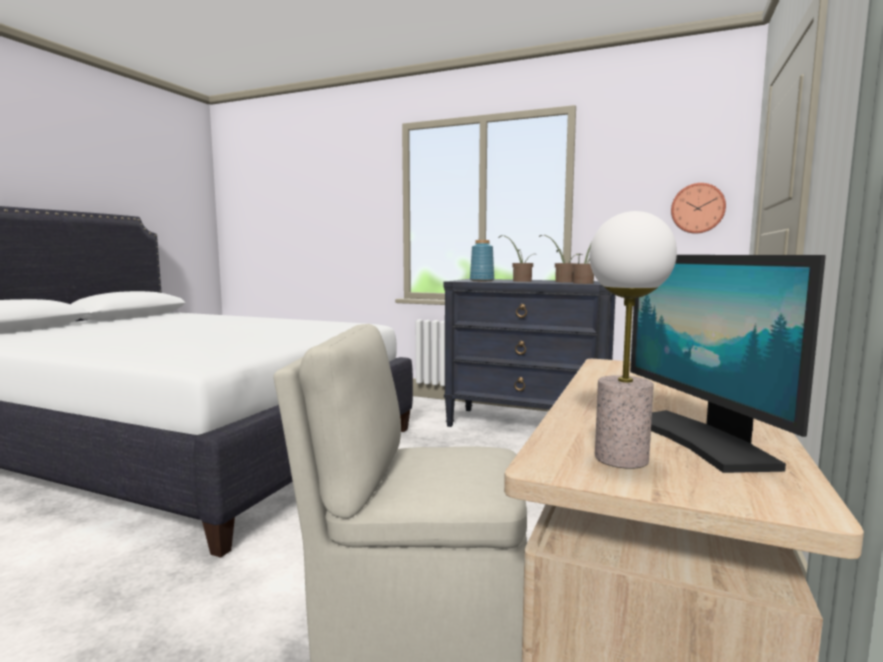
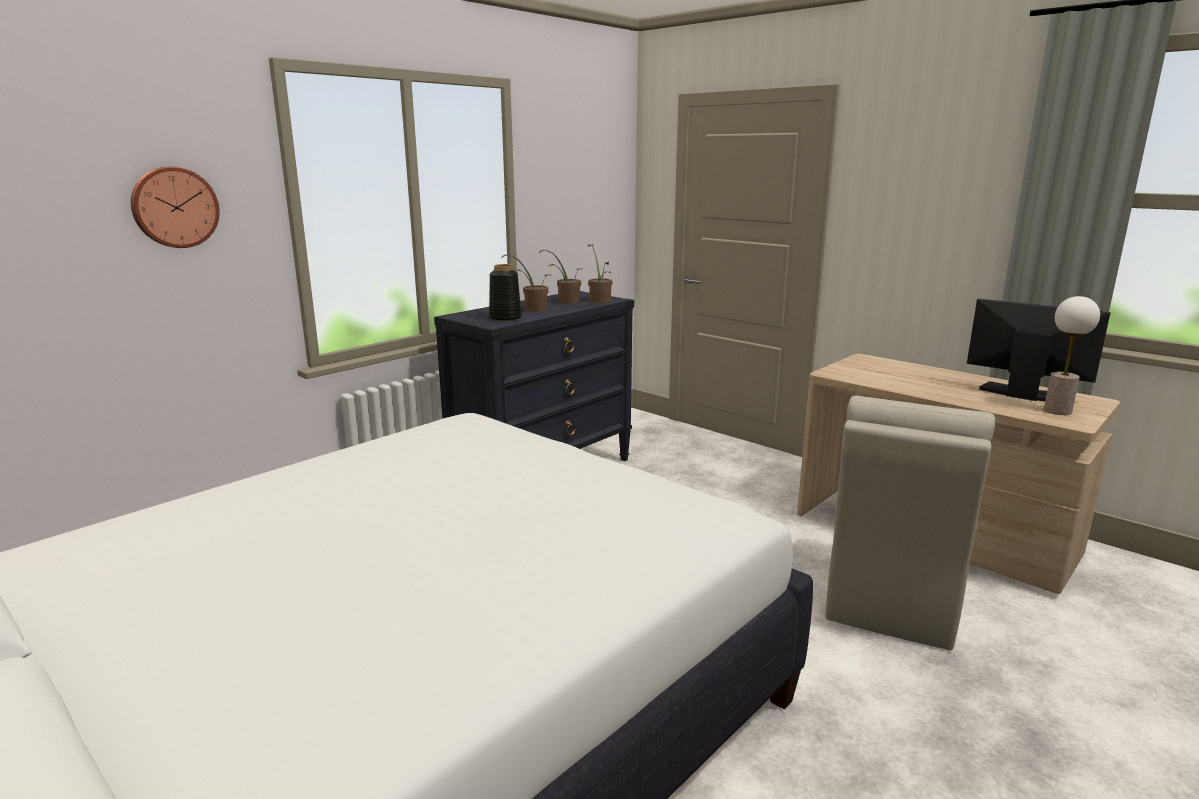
camera: 70 degrees left, 10 degrees up
blue vase [470,240,494,281] -> black vase [489,264,522,321]
monitor [630,255,826,473] -> monitor turned 150 degrees counterclockwise [967,298,1111,401]
wall clock [671,183,726,234] -> wall clock moved to [131,167,220,248]

